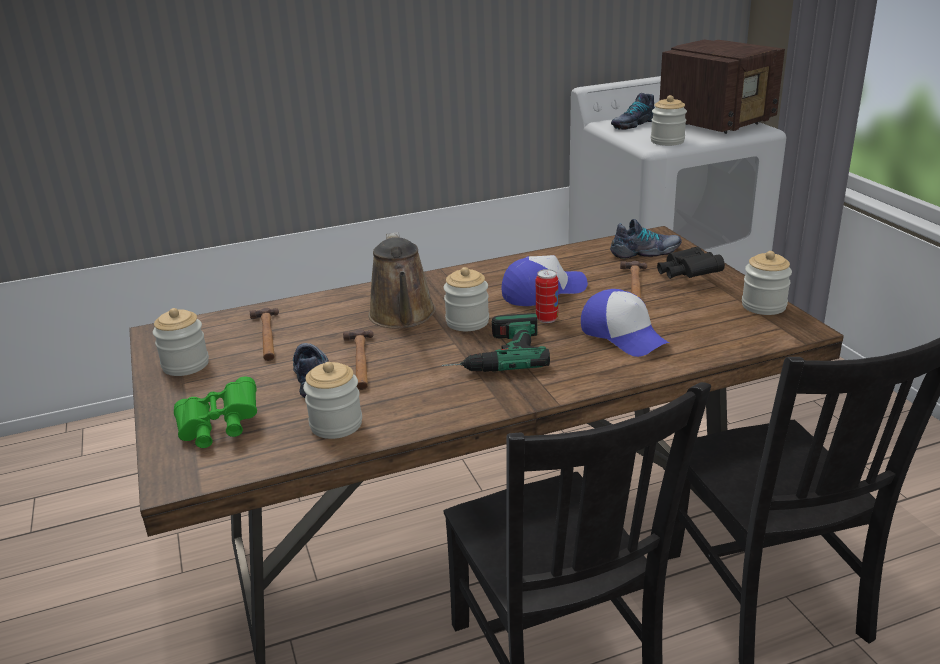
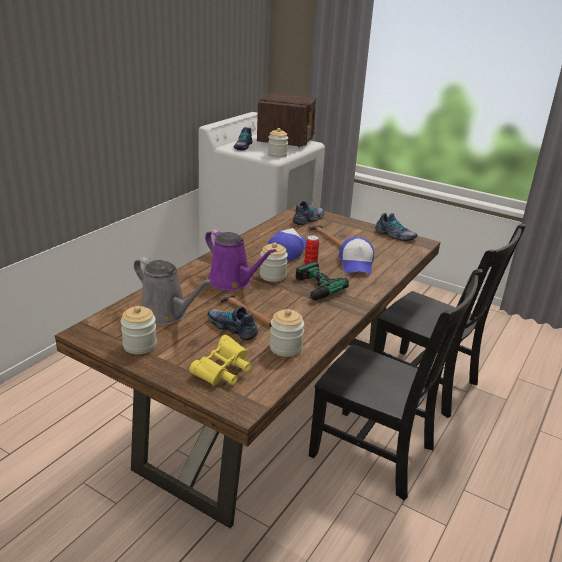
camera: 40 degrees left, 0 degrees up
green binoculars [174,376,257,448] -> yellow binoculars [189,335,251,386]
hammer [249,308,279,361] -> grey watering can [134,257,212,325]
brown watering can [368,232,436,328] -> purple watering can [205,229,277,290]
cap [581,289,669,357] -> cap turned 75 degrees clockwise [339,237,374,274]
black binoculars [657,247,725,279] -> none
jar [742,251,792,315] -> shoe [375,213,417,241]

